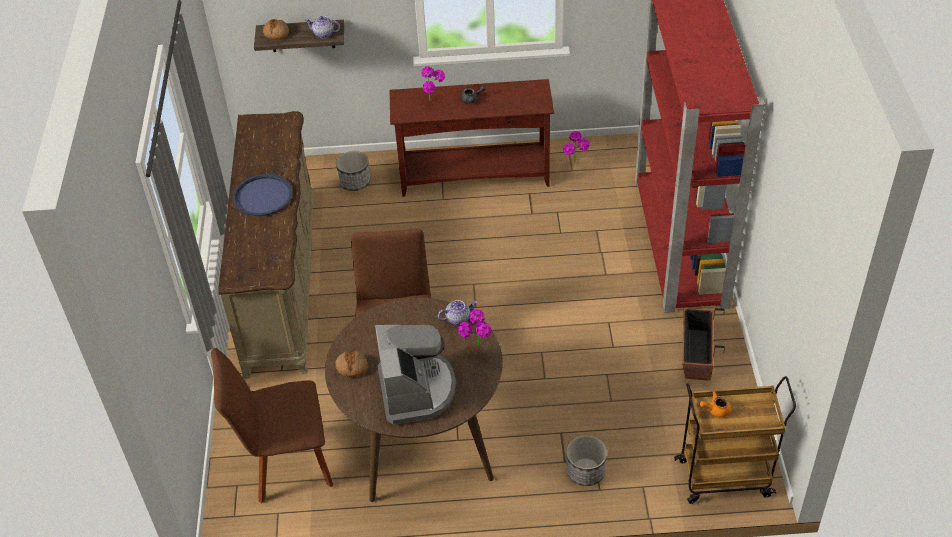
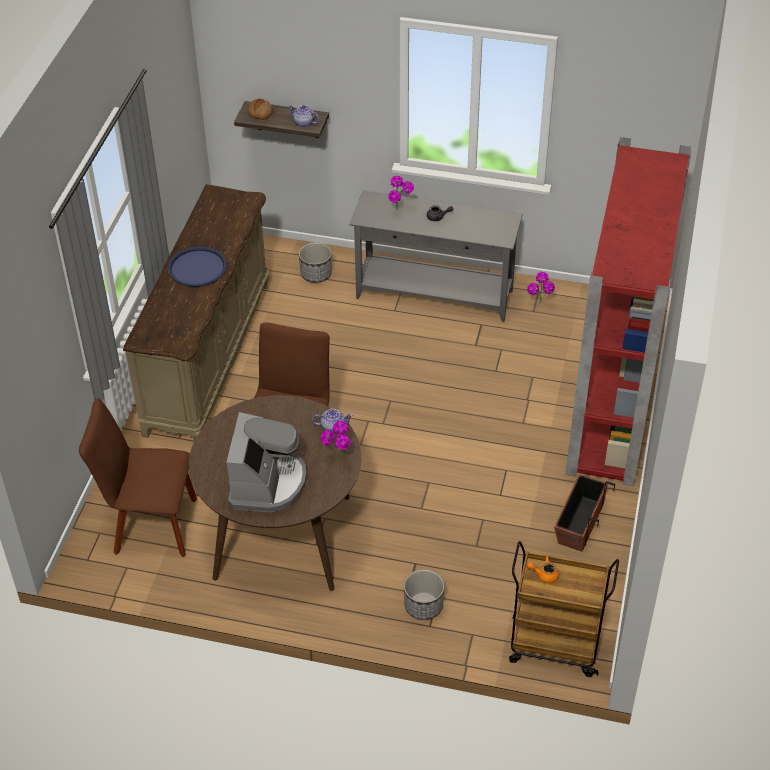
camera: 15 degrees right, 0 degrees up
bread [335,351,368,377] -> none
brown console table [390,79,554,197] -> grey console table [350,190,523,322]

